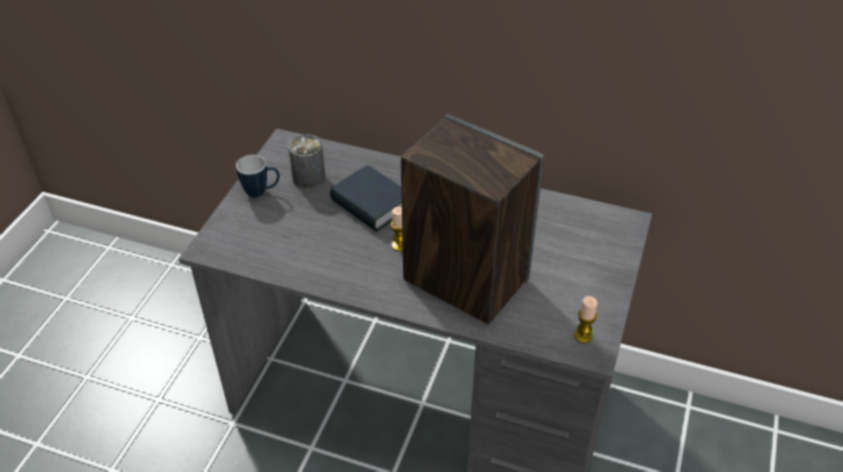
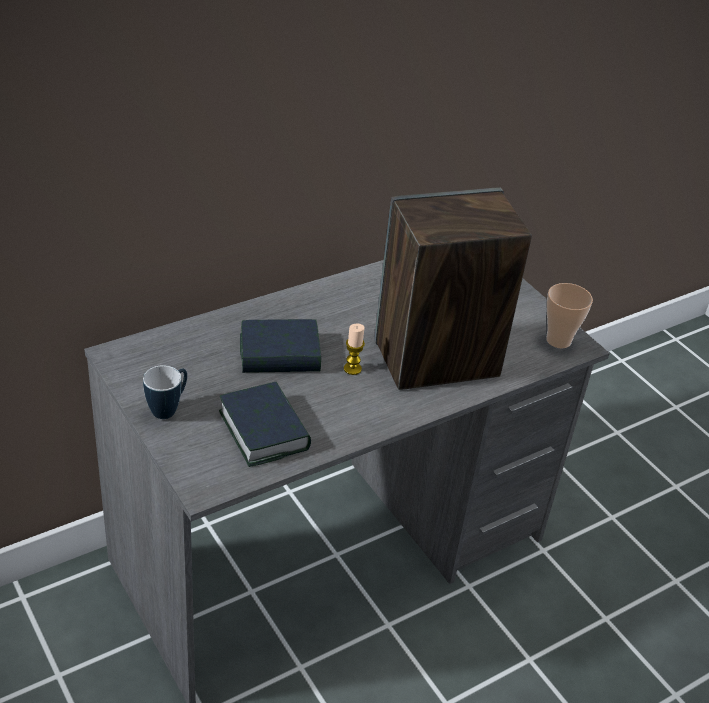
camera: 55 degrees left, 5 degrees down
can [288,135,326,190] -> none
candle [574,296,598,343] -> cup [546,283,593,348]
none -> book [219,382,311,467]

